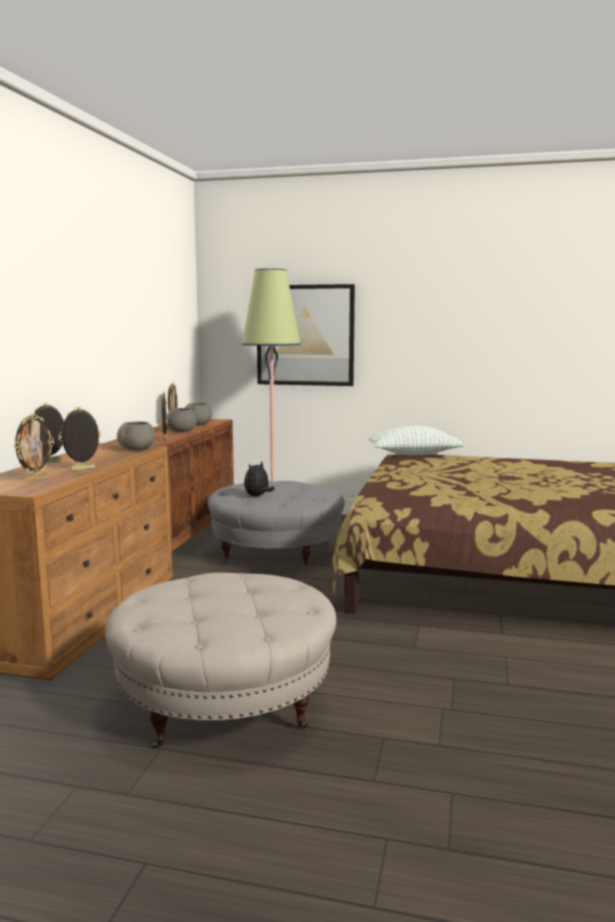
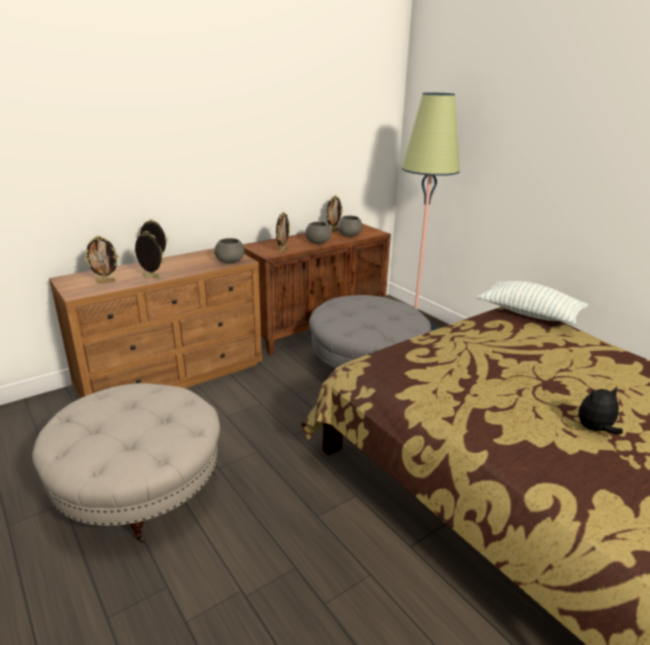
camera: 40 degrees right, 15 degrees up
plush toy [244,462,275,496] -> plush toy moved to [579,387,623,434]
picture [257,284,355,386] -> none

